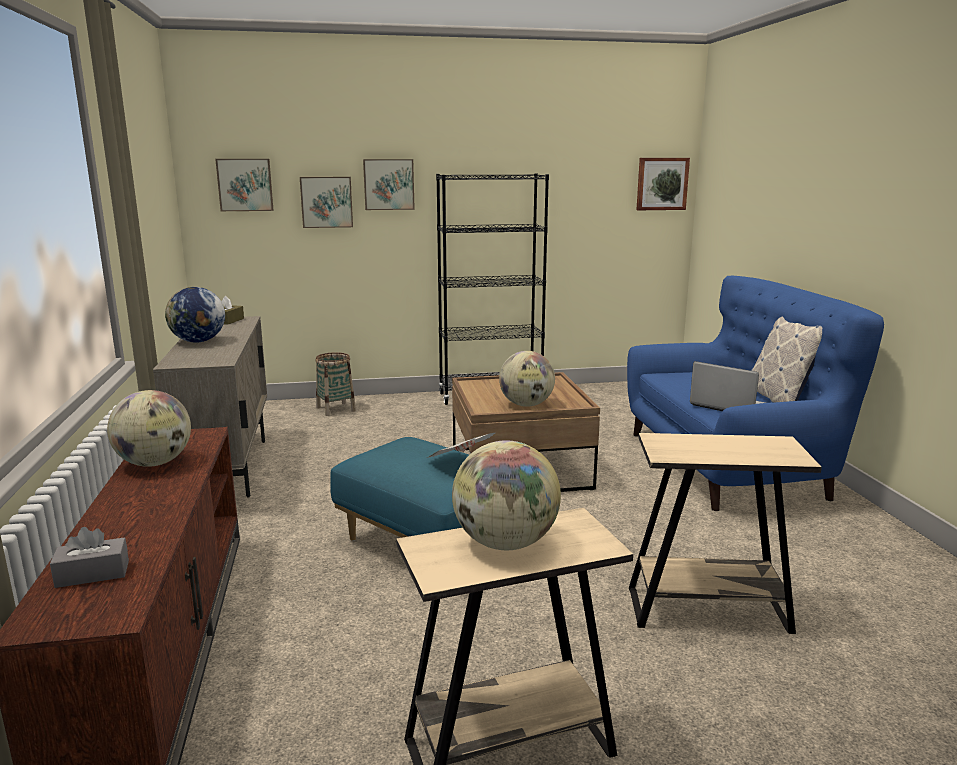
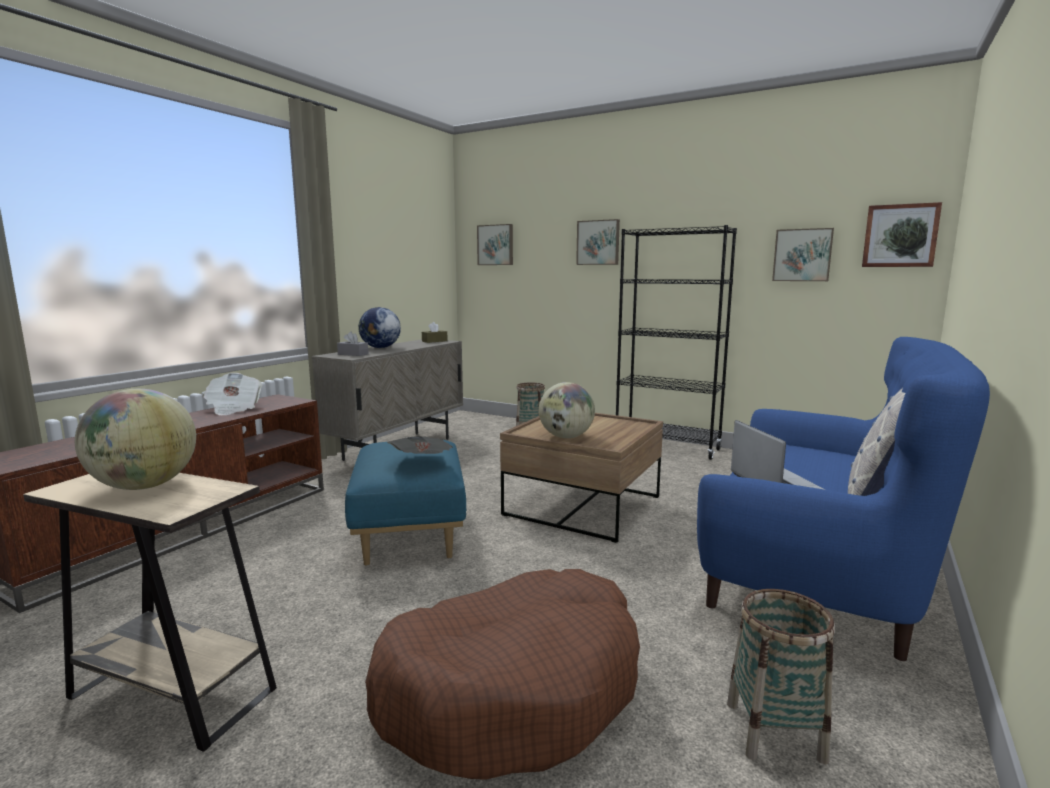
camera: 40 degrees right, 5 degrees down
grey tissue box [50,527,129,588] -> grey tissue box moved to [337,332,369,356]
globe [107,390,191,467] -> newspaper [203,373,262,415]
picture [300,177,353,228] -> picture moved to [772,228,834,281]
beige side table [629,433,822,634] -> brown dog bed [365,569,640,780]
none -> basket [727,589,835,764]

